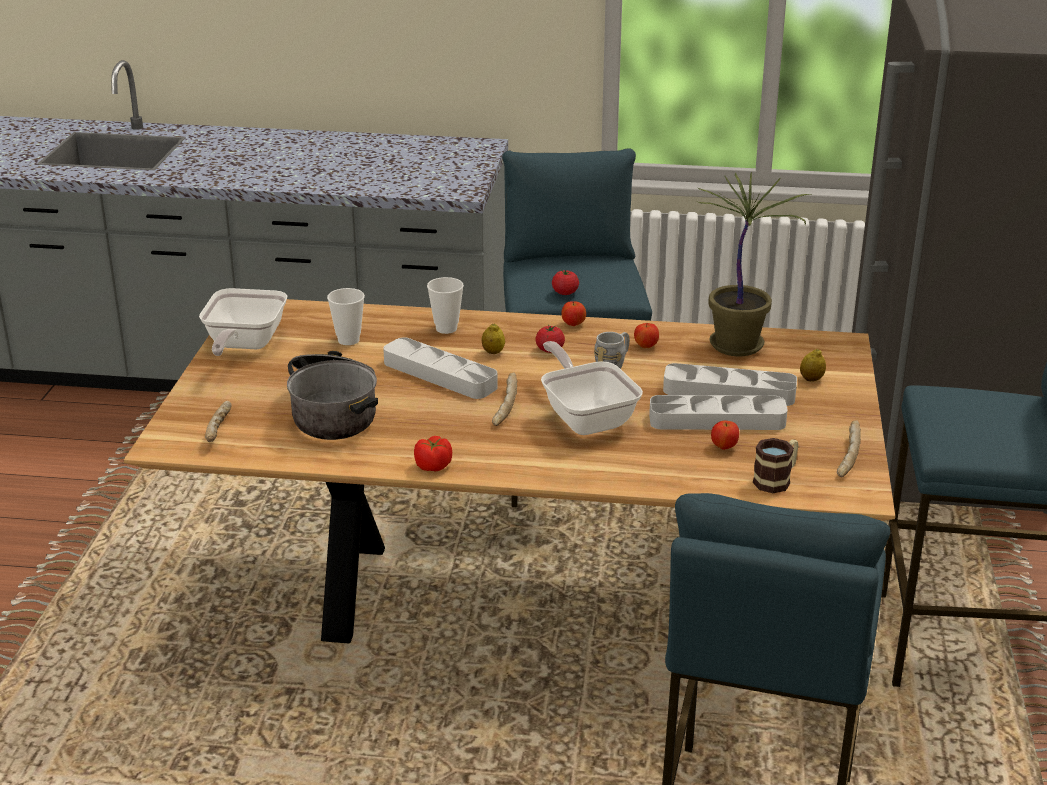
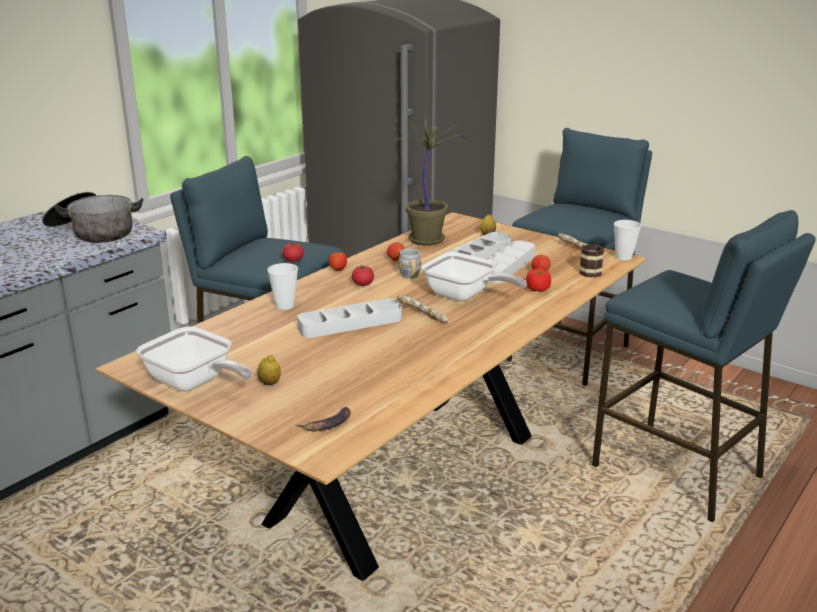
camera: 60 degrees left, 5 degrees down
bread [205,401,232,442] -> banana [296,407,351,431]
cooking pot [287,351,378,440] -> cooking pot moved to [42,192,143,243]
cup [327,288,365,345] -> cup moved to [614,220,641,261]
tomato [414,436,452,471] -> tomato moved to [526,268,551,292]
lemon [481,323,505,354] -> lemon moved to [257,355,281,385]
frying pan [541,341,643,435] -> frying pan turned 150 degrees counterclockwise [422,252,527,301]

